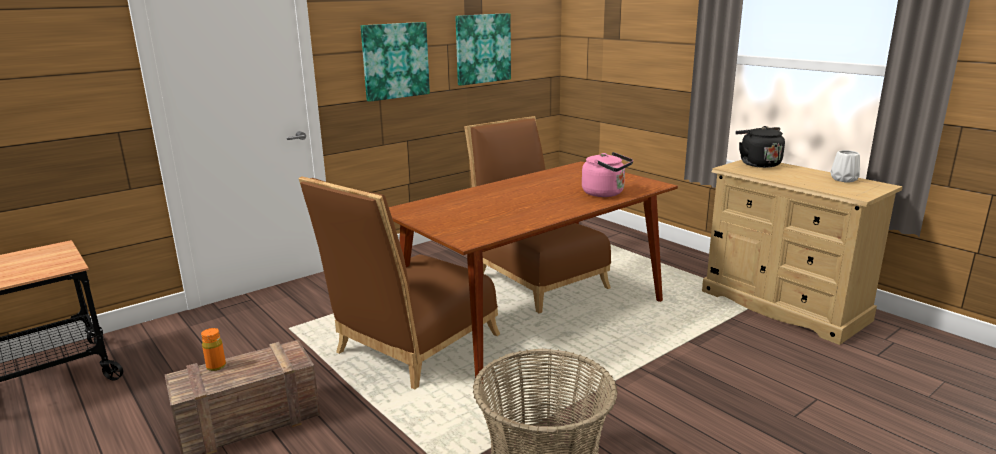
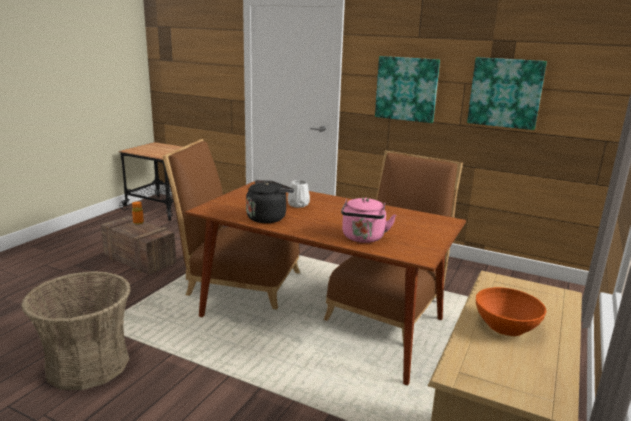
camera: 65 degrees right, 0 degrees up
black kettle [735,126,785,168] -> black kettle moved to [246,180,294,223]
white vase [830,150,860,183] -> white vase moved to [288,180,310,208]
none -> orange bowl [476,287,546,336]

